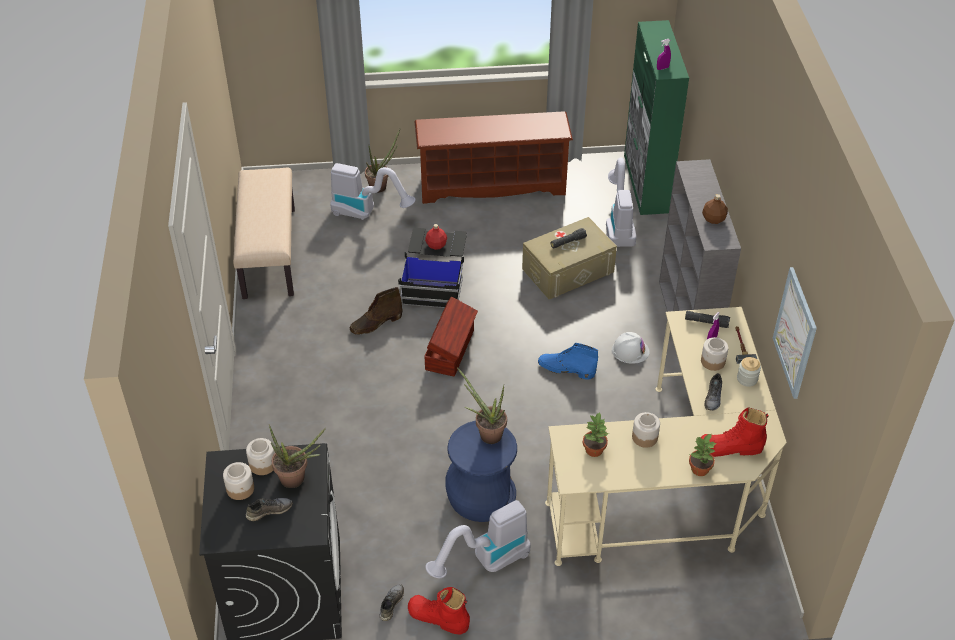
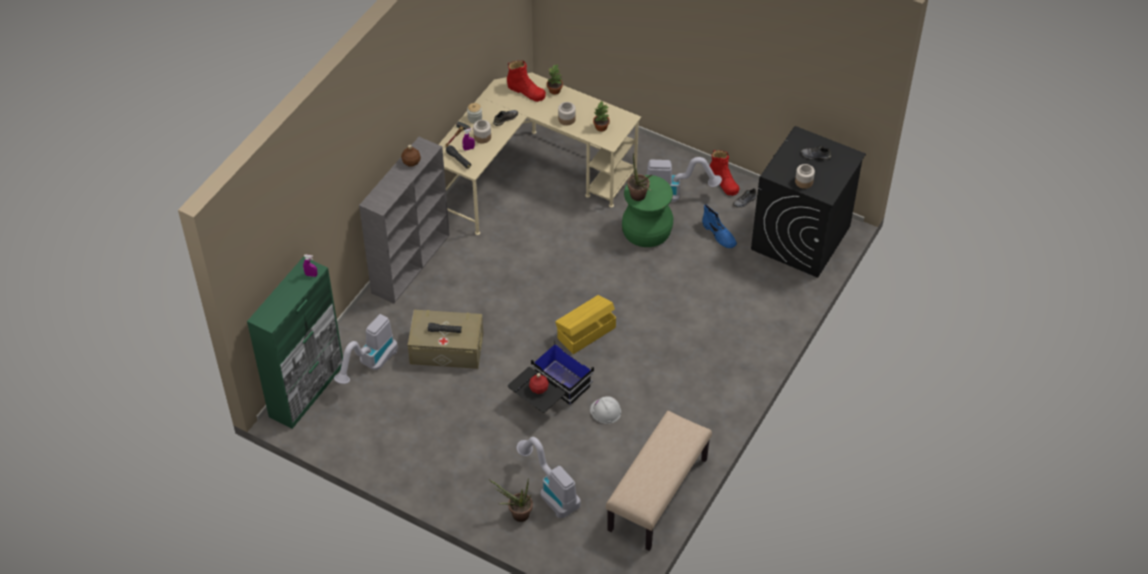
camera: 145 degrees left, 5 degrees up
jar [223,462,254,500] -> none
potted plant [269,424,326,488] -> none
brown boot [350,287,402,335] -> none
brown shoe rack [414,111,573,204] -> none
brown storage box [425,296,478,377] -> yellow storage box [555,295,616,354]
blue stool [445,421,517,522] -> green stool [622,175,673,247]
blue boot [538,343,598,380] -> blue boot moved to [702,204,737,248]
white hard hat [612,332,650,364] -> white hard hat moved to [590,396,621,424]
picture [773,267,817,399] -> none

